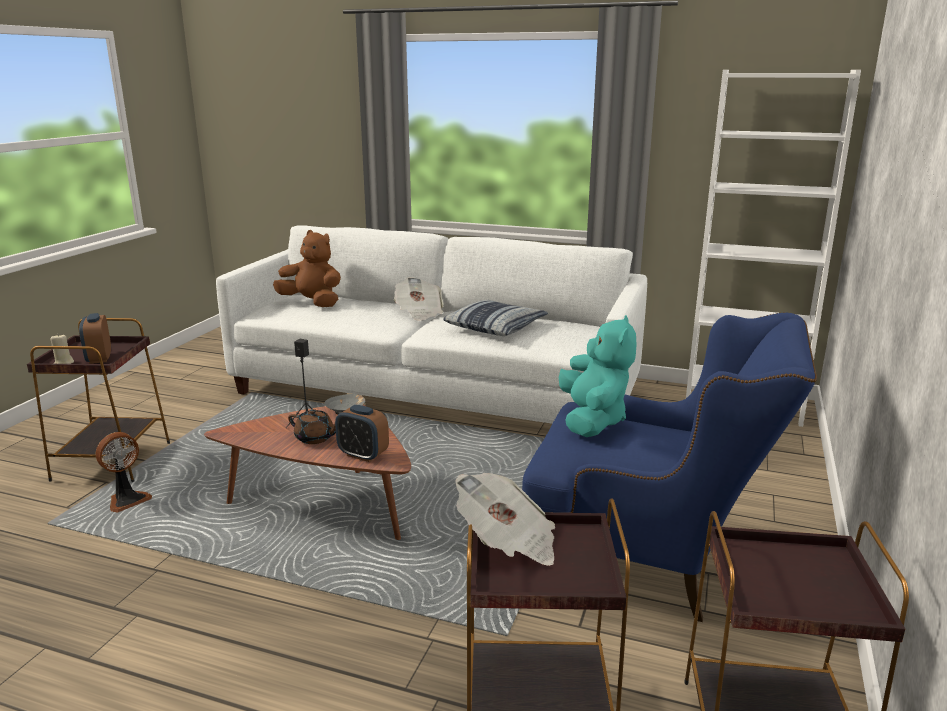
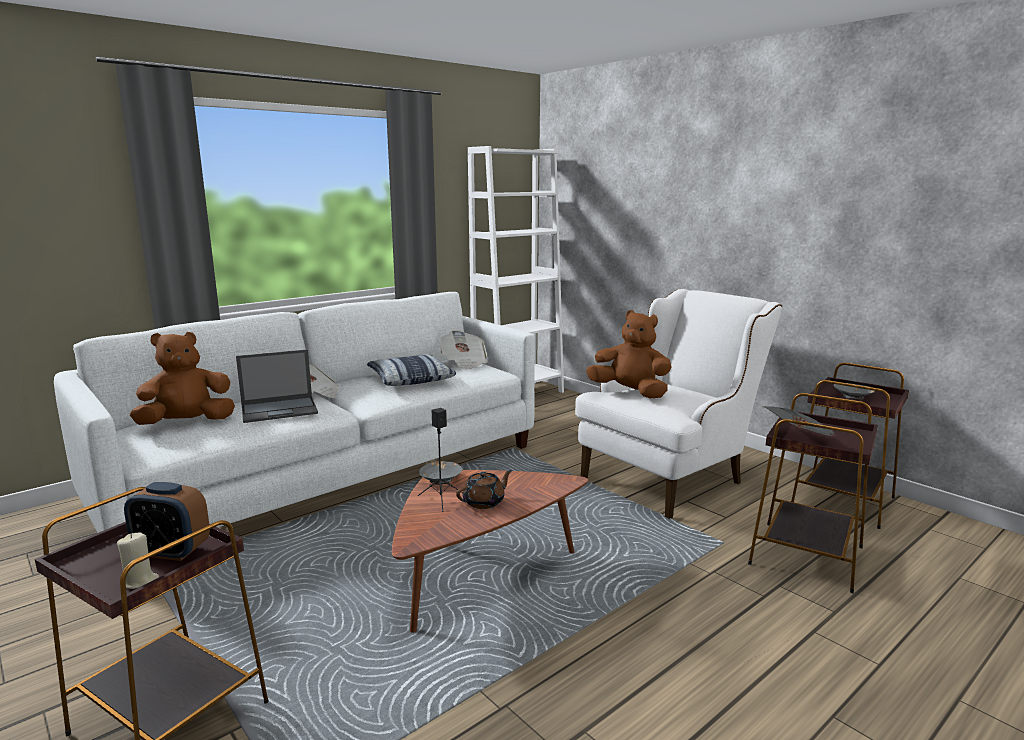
camera: 60 degrees left, 5 degrees down
fan [95,432,152,513] -> none
alarm clock [335,405,389,462] -> none
blue armchair [522,312,817,622] -> white armchair [575,289,782,519]
turquoise plush toy [559,315,637,437] -> brown plush toy [586,310,671,398]
none -> laptop [236,349,318,423]
none -> newspaper [440,330,488,370]
none -> grey bowl [833,383,875,400]

